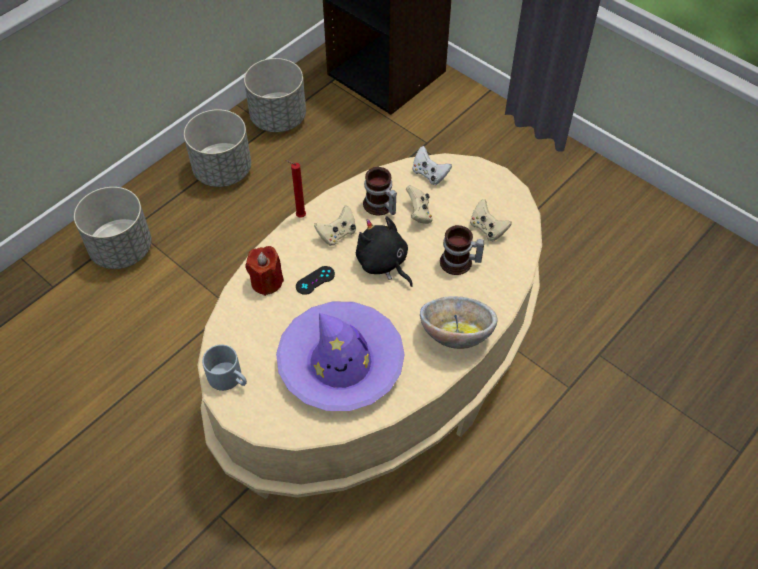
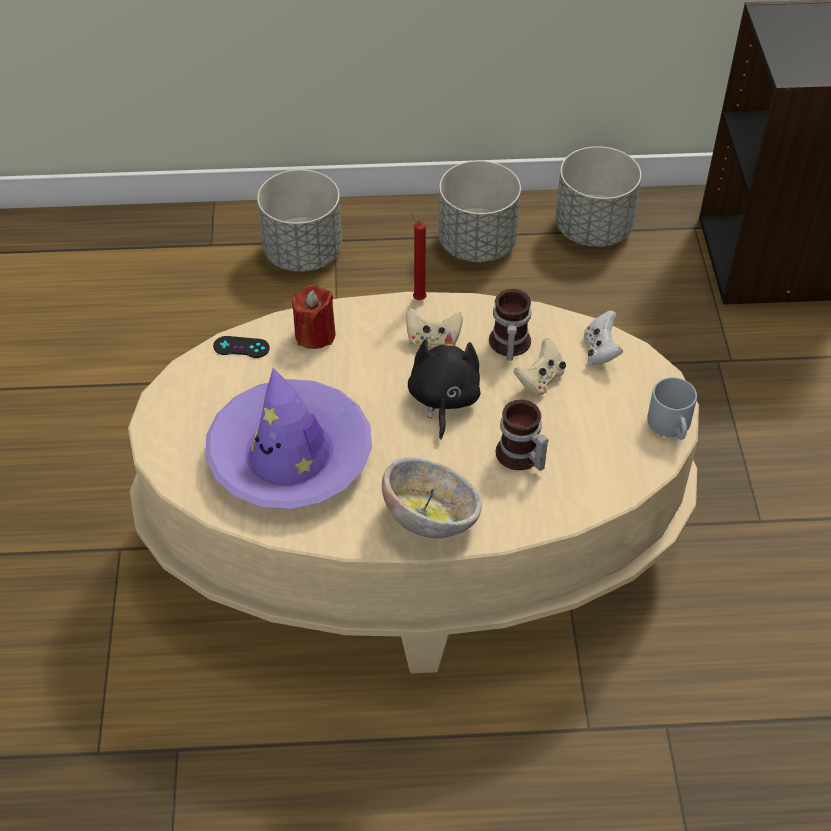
camera: 45 degrees right, 5 degrees down
grey mug [202,344,247,391] -> grey mug moved to [647,377,697,440]
black game controller [296,266,335,295] -> black game controller moved to [213,336,270,358]
beige game controller [470,199,512,241] -> none

